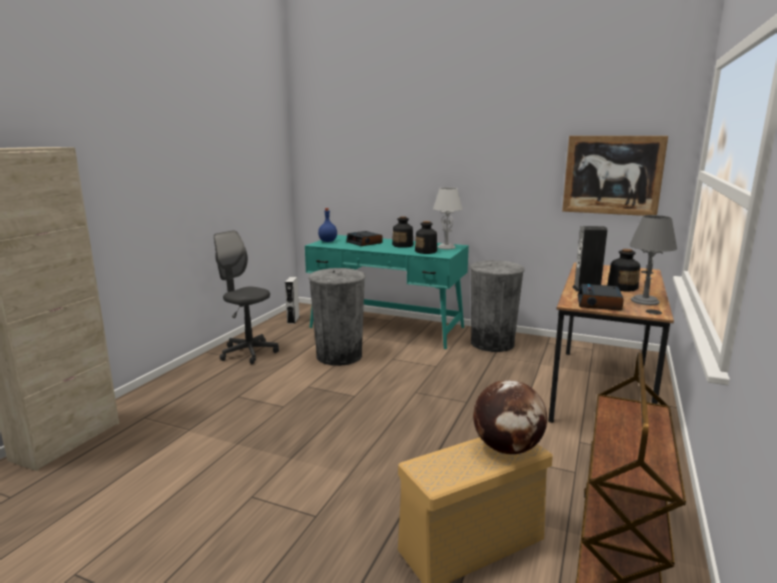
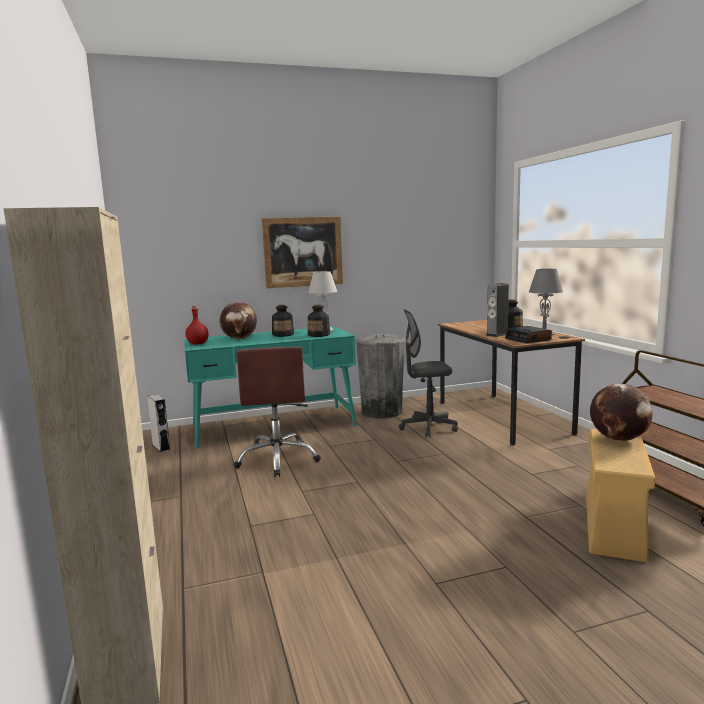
camera: 40 degrees left, 5 degrees down
grey office chair [214,230,279,364] -> grey office chair moved to [399,309,458,438]
grey trash can [308,268,366,366] -> brown office chair [234,346,321,477]
blue bottle [318,208,337,242] -> red bottle [185,306,209,345]
alarm clock [346,231,382,246] -> globe [219,302,257,339]
picture [562,136,668,216] -> picture moved to [261,217,343,288]

